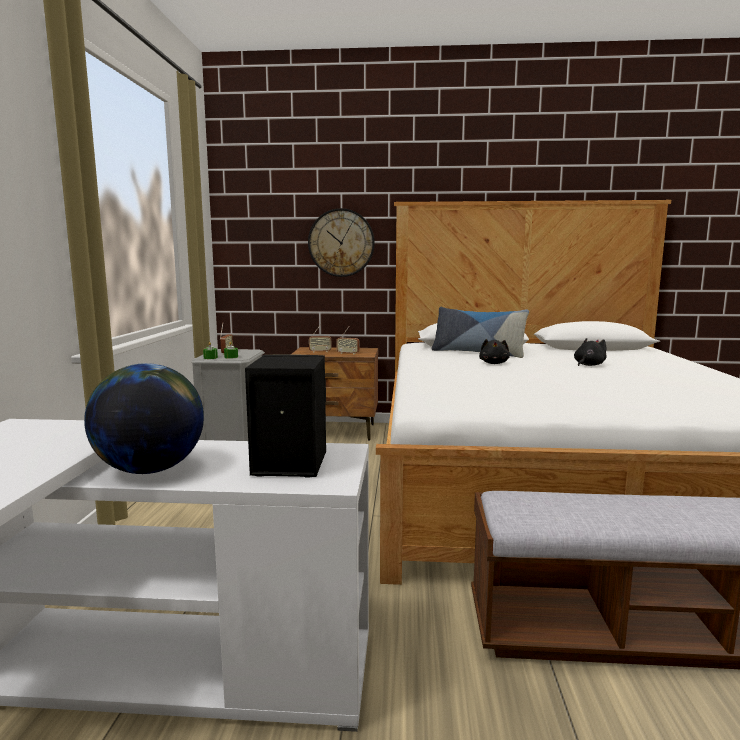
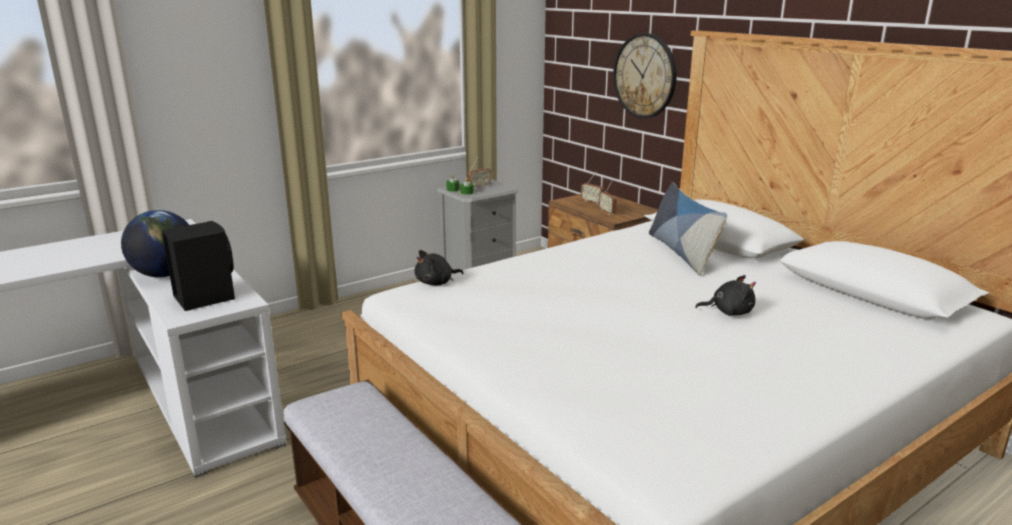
camera: 50 degrees right, 10 degrees up
black plush toy [479,339,510,364] -> black plush toy moved to [415,250,464,285]

